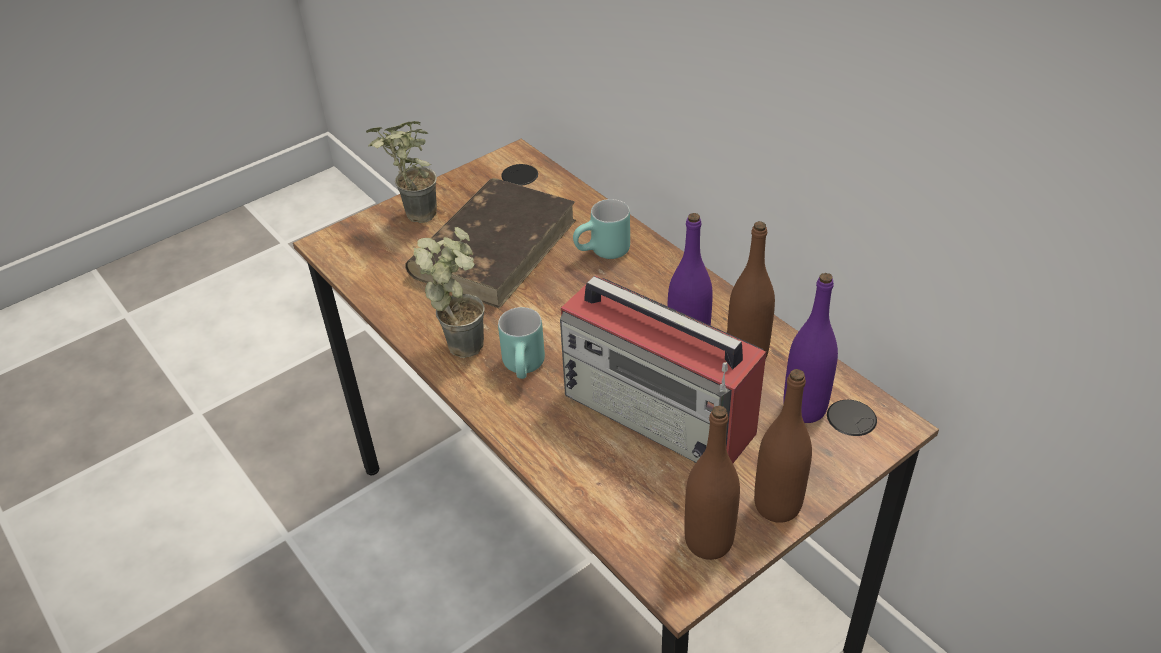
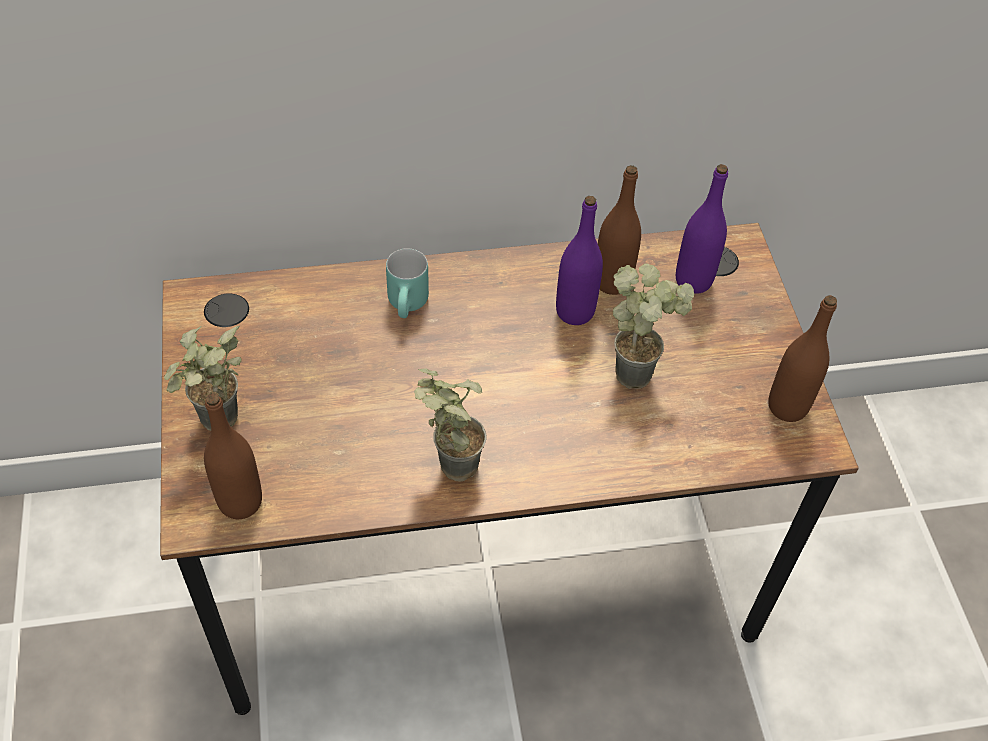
camera: 65 degrees left, 10 degrees up
brown book [405,178,576,309] -> none
turquoise mug [498,307,545,379] -> none
radio [560,276,766,463] -> potted plant [613,264,694,389]
brown bottle [754,369,812,523] -> brown bottle moved to [204,393,262,519]

